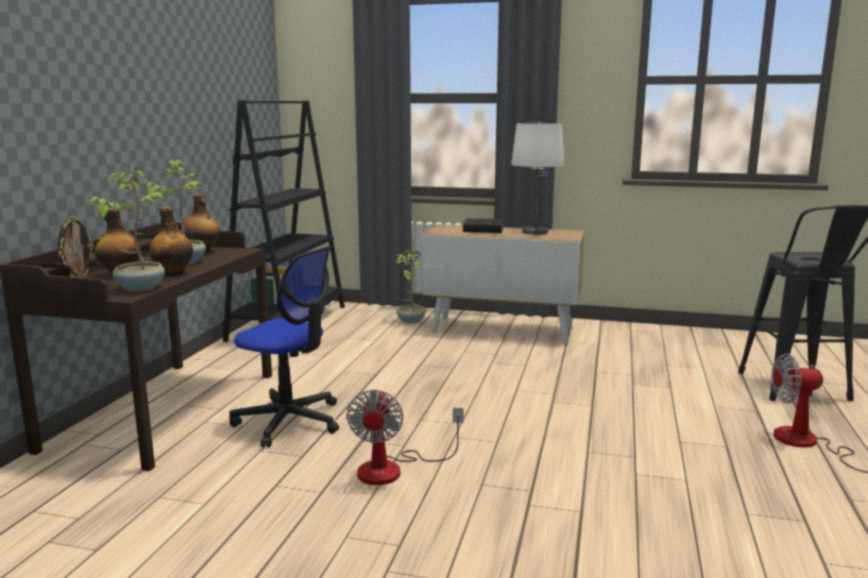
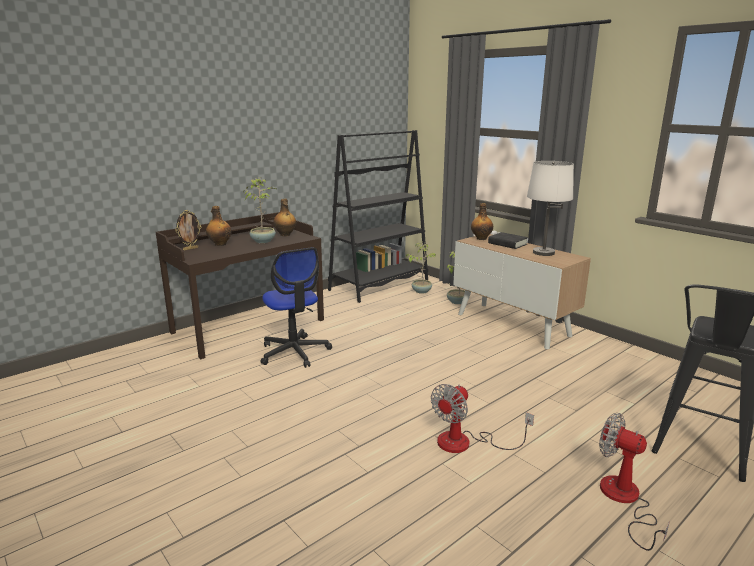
camera: 35 degrees right, 5 degrees up
potted plant [90,167,165,292] -> potted plant moved to [406,242,436,294]
bottle [149,207,193,276] -> bottle moved to [471,203,493,240]
fan [346,390,464,485] -> fan moved to [431,384,534,453]

